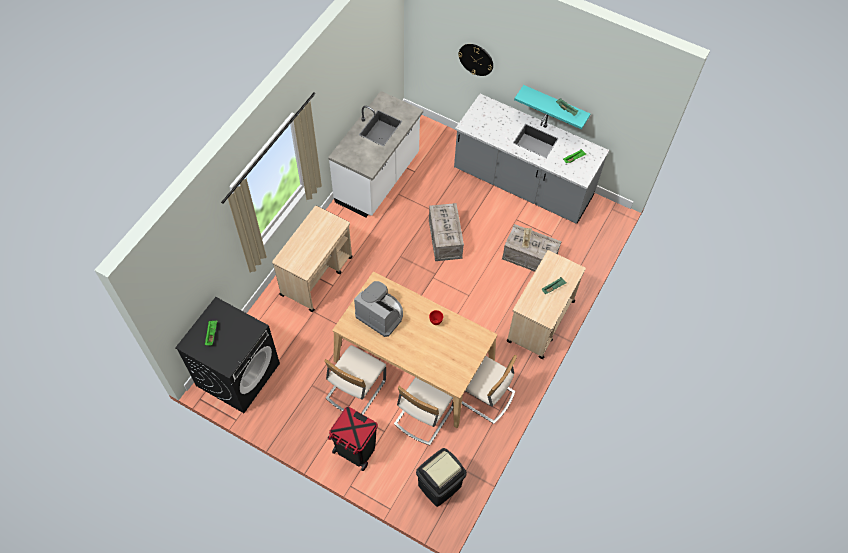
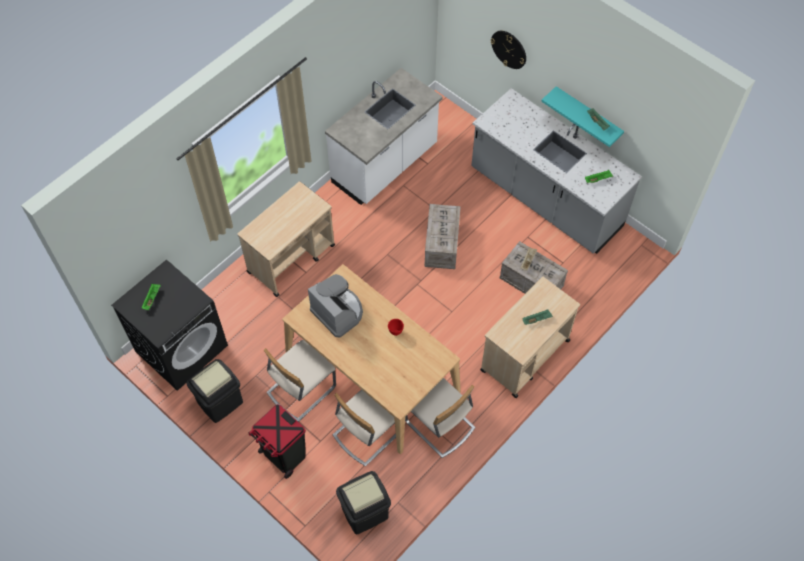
camera: 15 degrees right, 0 degrees up
none -> black trash can [187,359,243,423]

